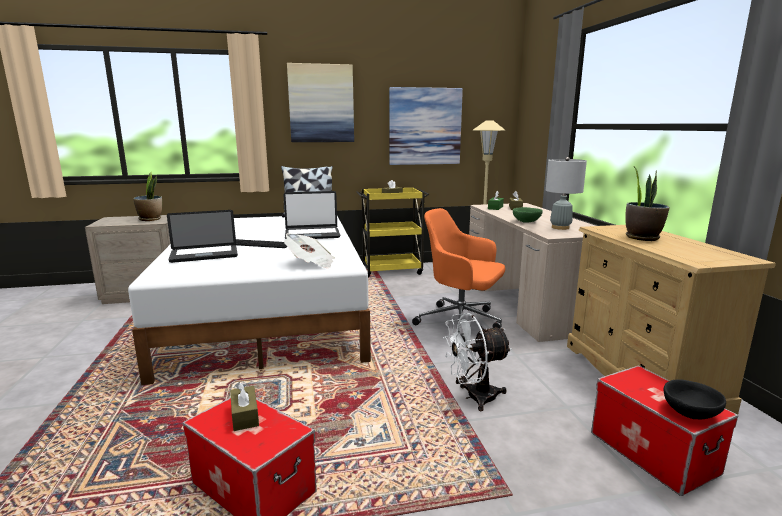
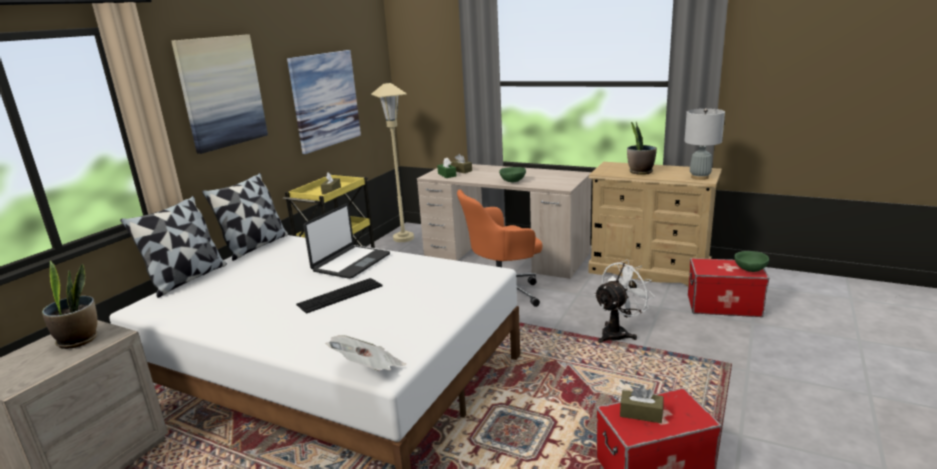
camera: 50 degrees left, 5 degrees up
laptop [167,210,238,263] -> none
newspaper [284,233,335,268] -> newspaper moved to [325,335,406,371]
white fan [443,313,512,411] -> white fan turned 150 degrees counterclockwise [594,260,655,343]
grey table lamp [546,157,587,230] -> grey table lamp moved to [684,108,725,180]
black bowl [664,379,726,419] -> green bowl [734,251,769,272]
none -> pillow [120,196,227,298]

